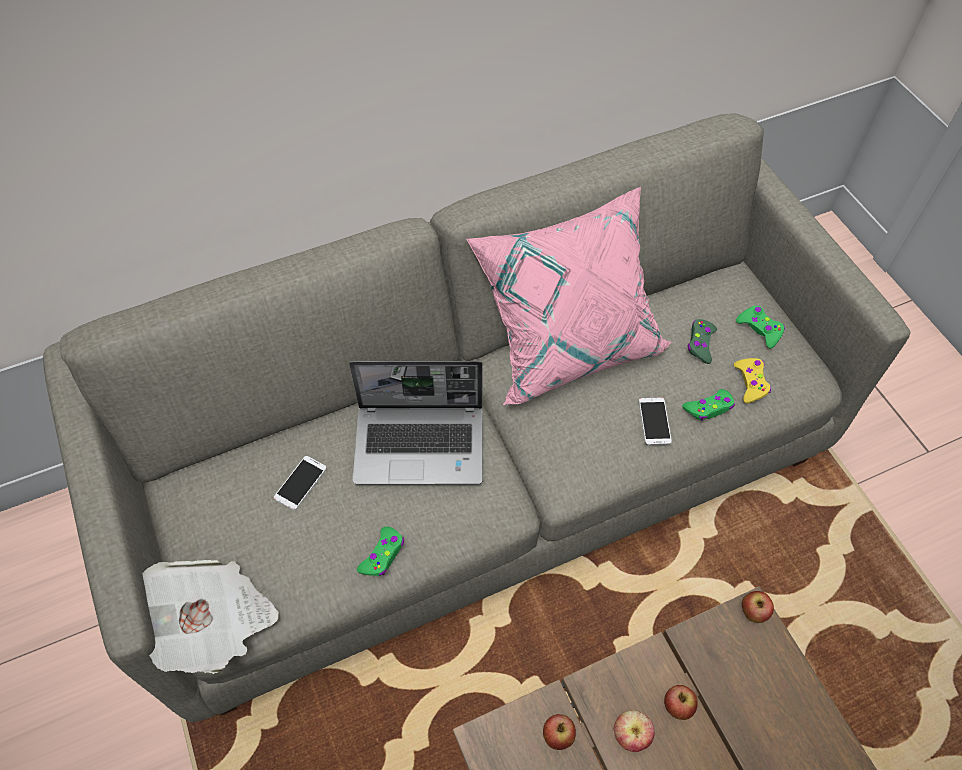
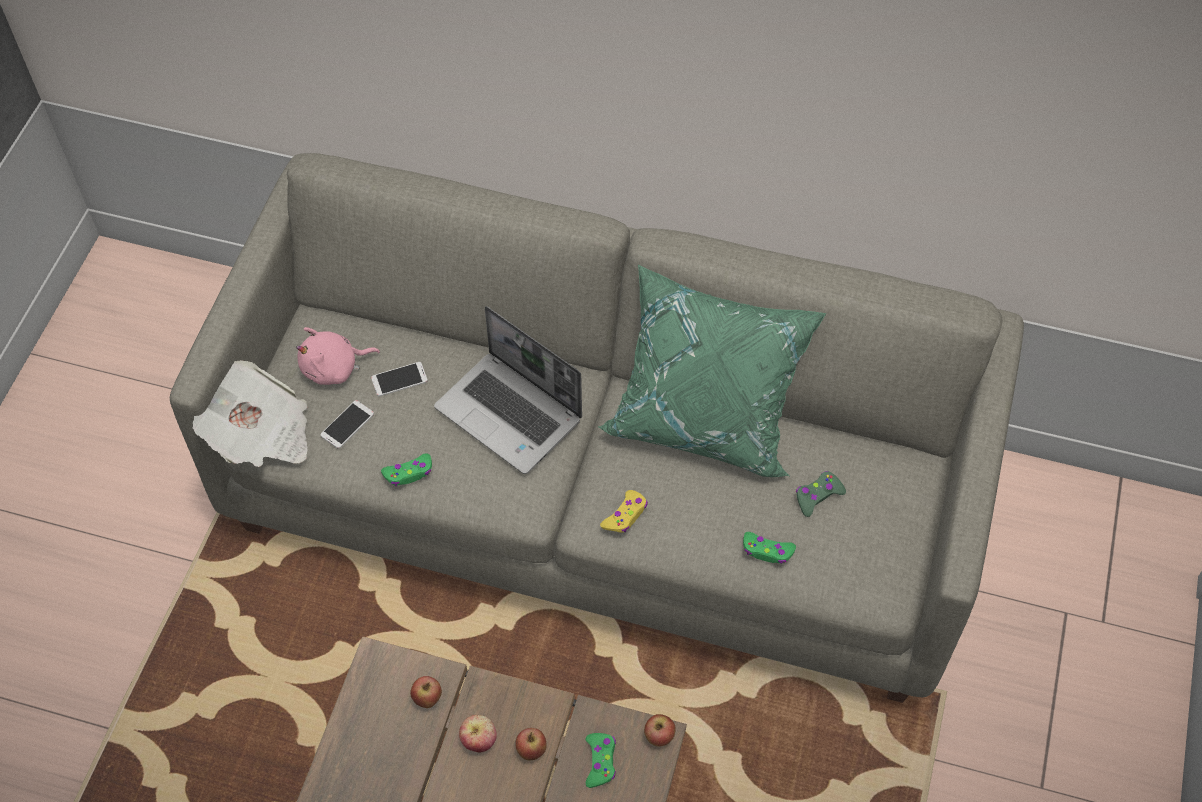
camera: 40 degrees right, 0 degrees up
pink pillow [466,186,673,405] -> green pillow [598,265,826,477]
phone [639,397,672,445] -> phone moved to [321,400,374,449]
yellow game controller [734,358,771,403] -> yellow game controller moved to [600,490,648,533]
green game controller [736,305,785,349] -> green game controller moved to [586,733,616,788]
none -> pink plush toy [296,327,380,385]

